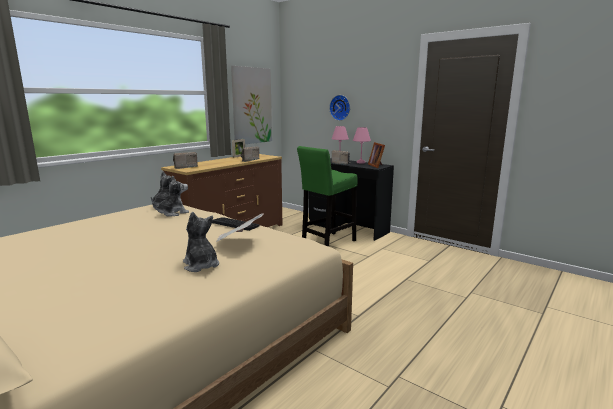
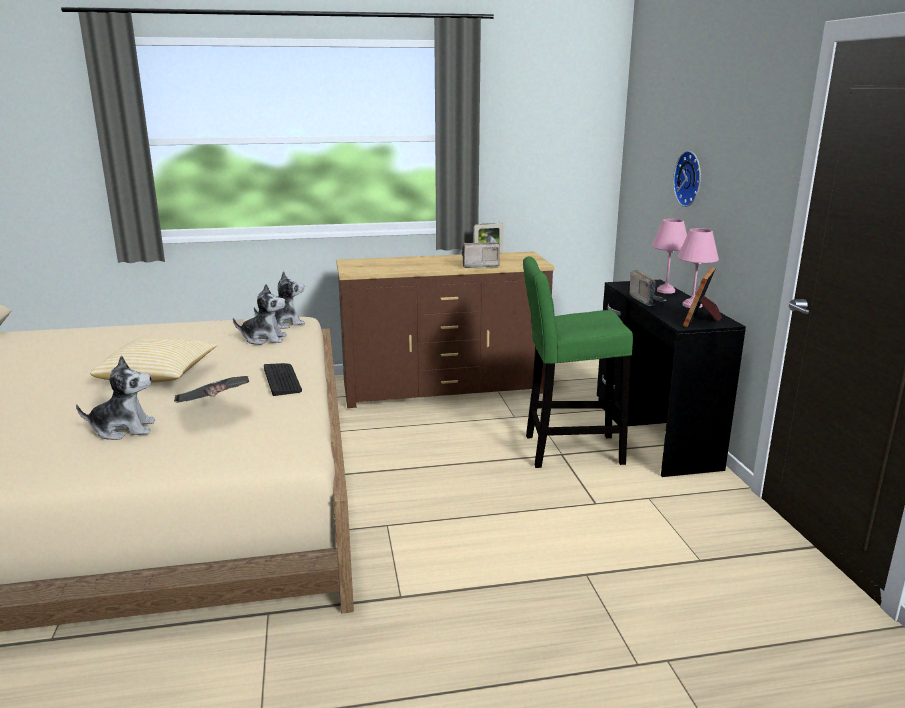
camera: 40 degrees right, 5 degrees up
radio [173,152,198,169] -> none
plush toy [183,212,219,272] -> plush toy turned 75 degrees clockwise [76,356,155,440]
picture [231,66,272,144] -> none
none -> pillow [90,337,217,383]

